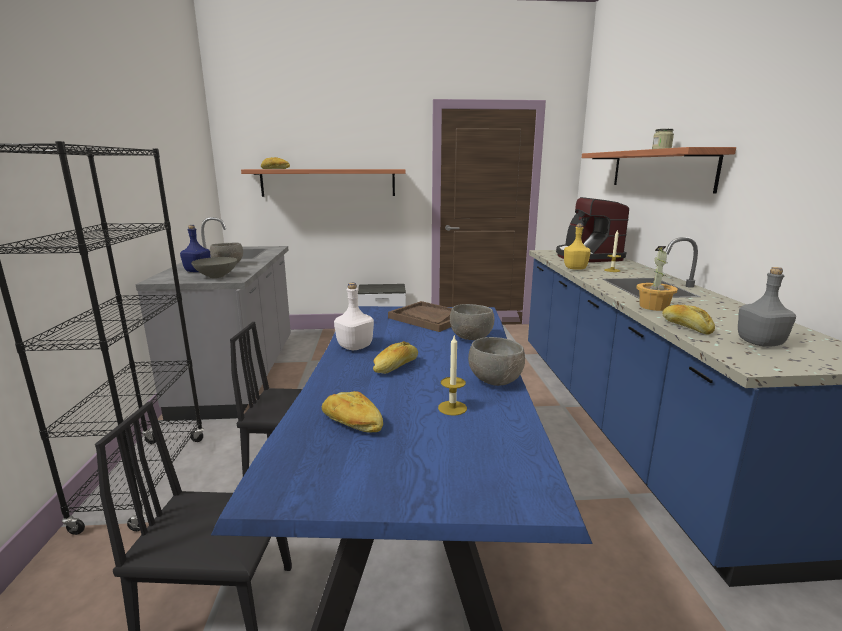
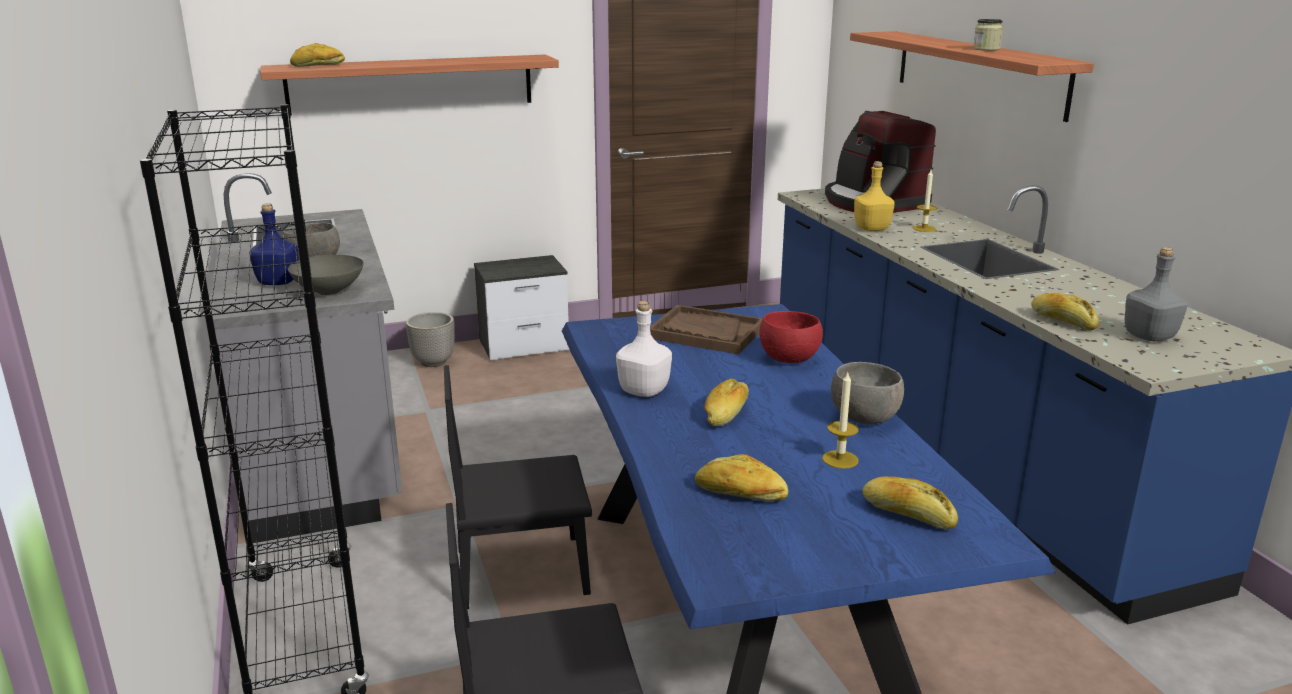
camera: 15 degrees left, 5 degrees up
grey bowl [450,304,494,340] -> red bowl [759,311,823,363]
potted plant [636,246,678,311] -> none
none -> planter [406,312,455,367]
none -> bread [862,476,958,529]

